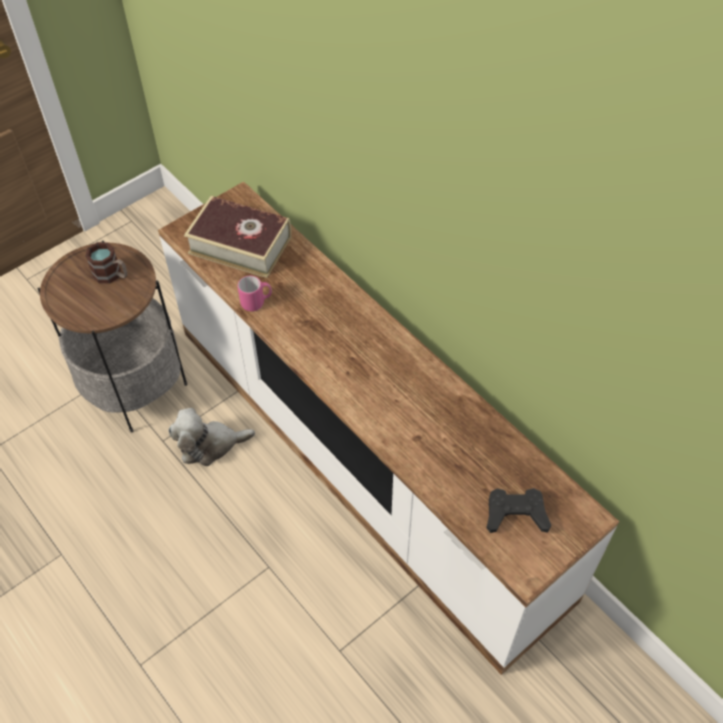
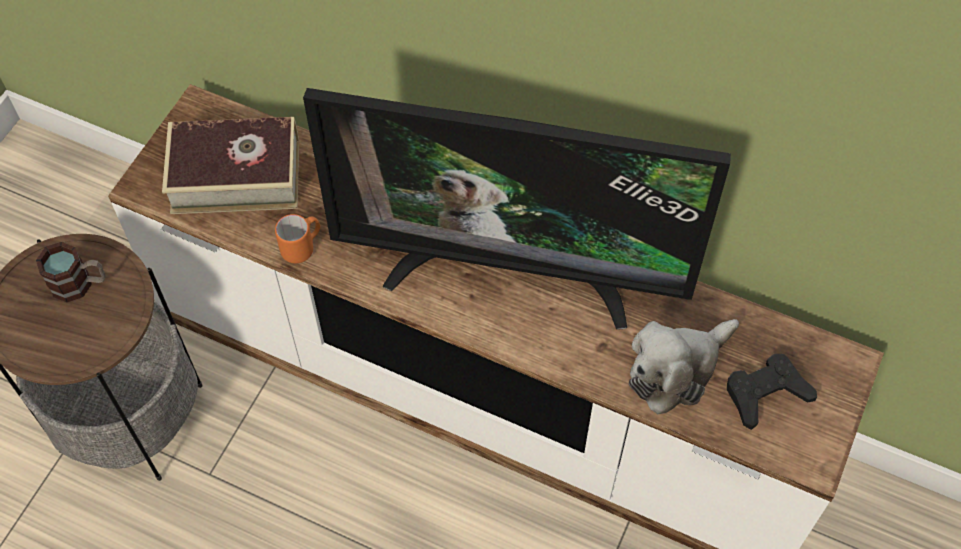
camera: 25 degrees left, 5 degrees up
plush toy [168,408,255,466] -> plush toy moved to [629,319,739,414]
pink mug [238,276,272,311] -> orange mug [275,214,320,264]
none -> television [303,88,731,330]

